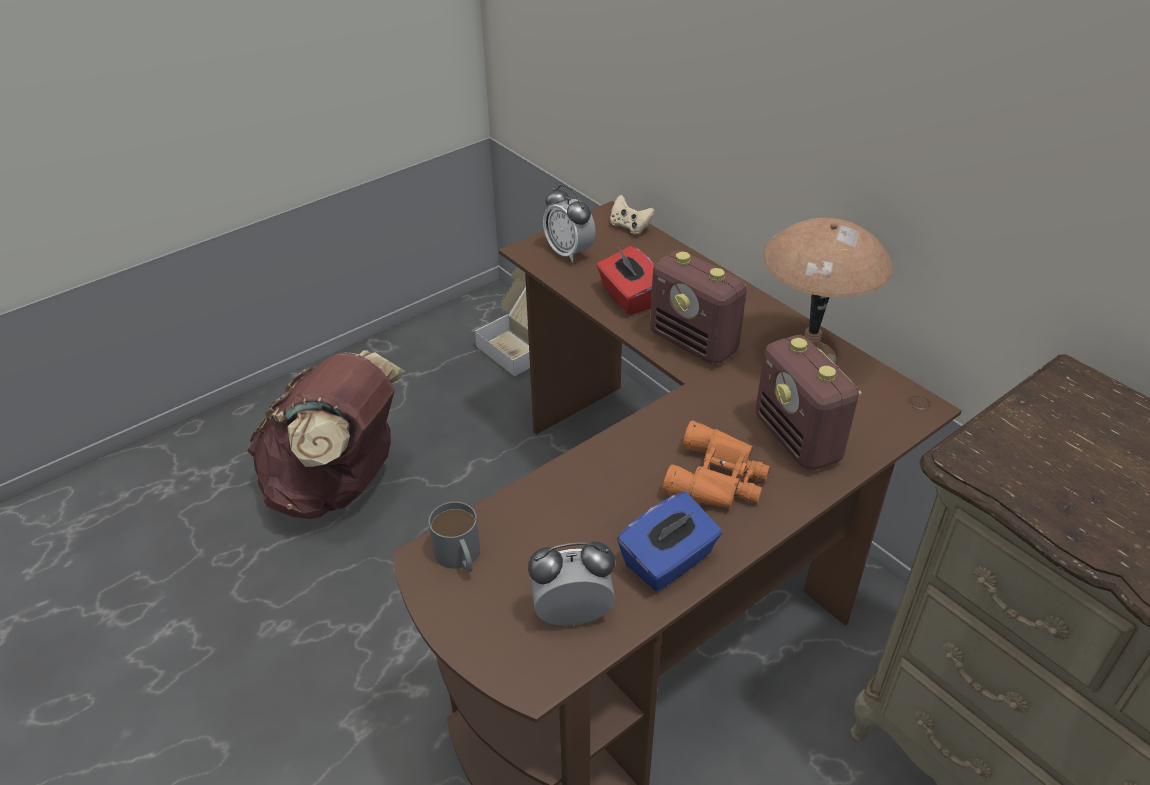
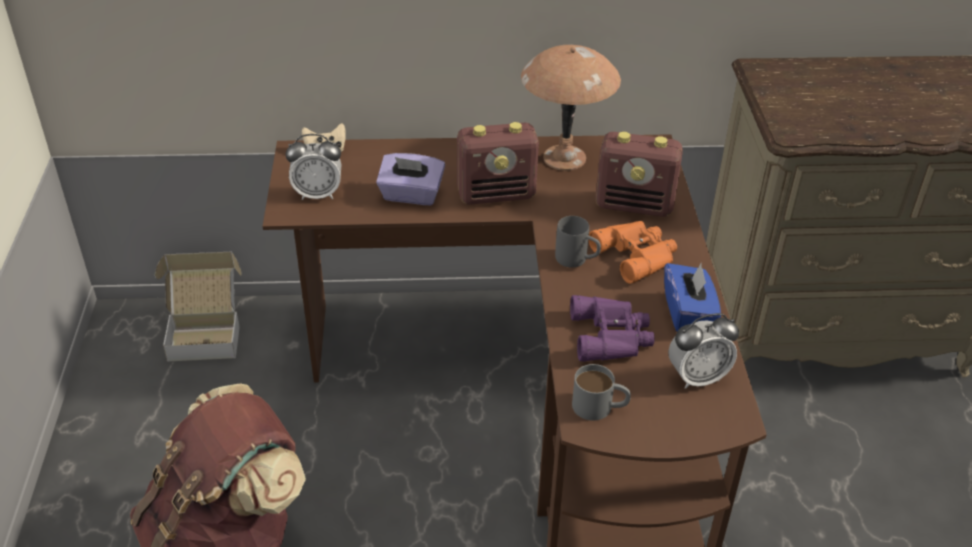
camera: 55 degrees left, 0 degrees up
alarm clock [528,542,615,626] -> alarm clock turned 135 degrees counterclockwise [668,313,739,389]
red tissue box [597,246,655,315] -> purple tissue box [376,153,445,205]
none -> grey mug [555,216,601,268]
none -> purple binoculars [570,295,655,362]

